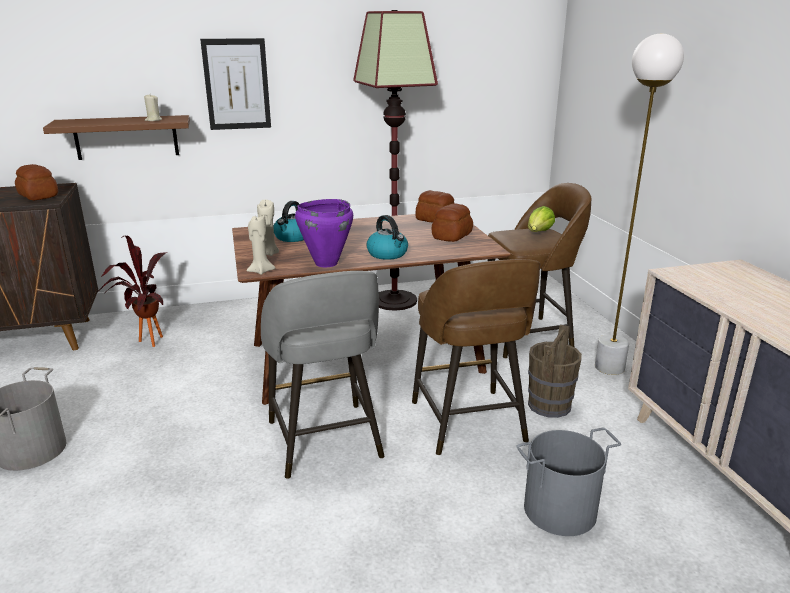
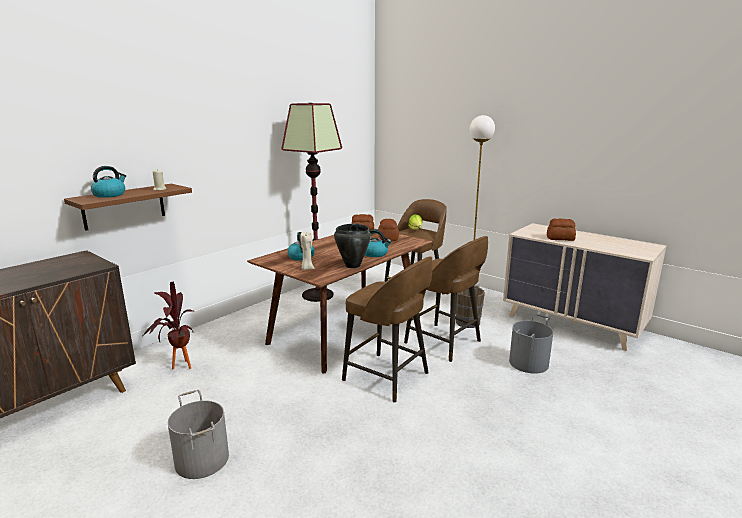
camera: 35 degrees left, 5 degrees down
bread [15,164,58,200] -> bread moved to [547,219,576,241]
picture [200,38,271,130] -> none
beige candle [247,215,275,275] -> none
grey stool [261,271,385,479] -> brown stool [342,256,433,403]
purple cooking pot [295,199,353,267] -> black cooking pot [334,224,371,268]
none -> kettle [91,166,126,198]

